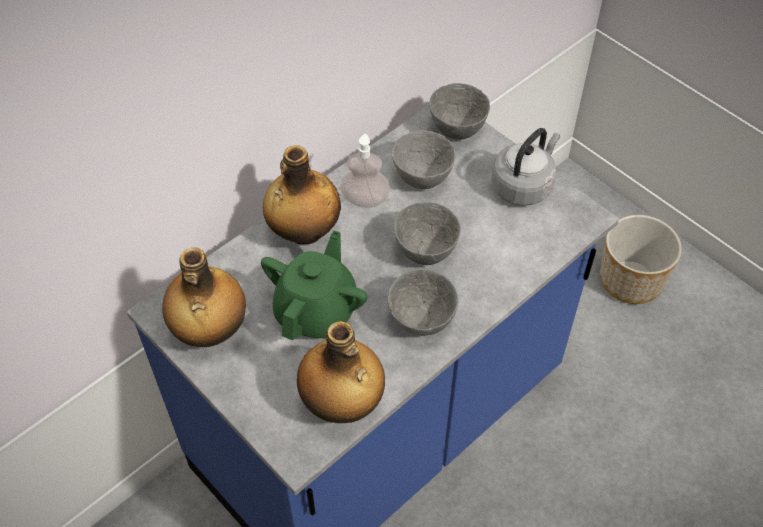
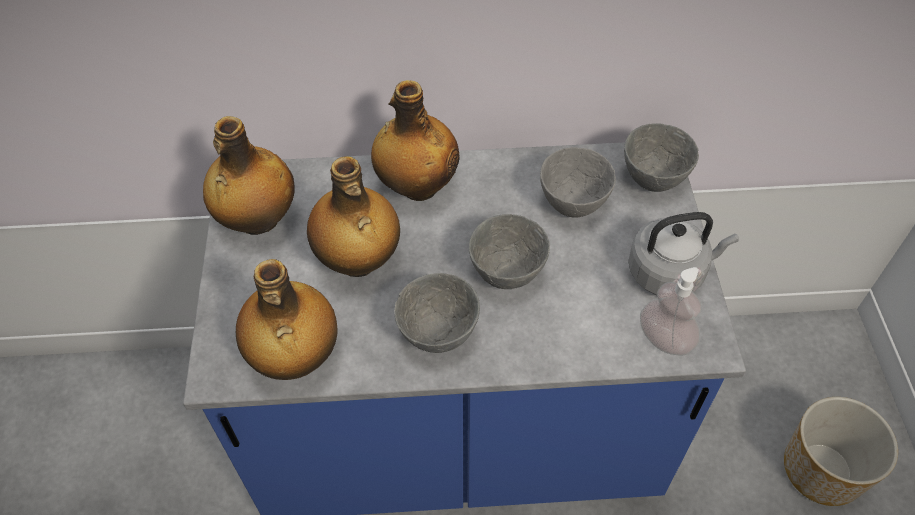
camera: 40 degrees right, 0 degrees up
green teapot [261,230,368,340] -> bottle [307,156,400,277]
soap dispenser [341,134,390,208] -> soap dispenser moved to [640,267,702,356]

